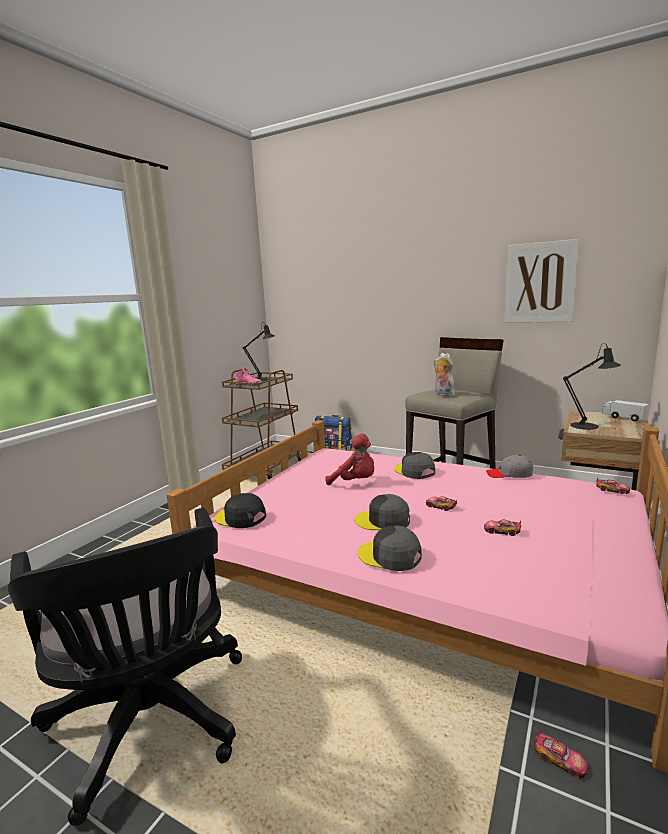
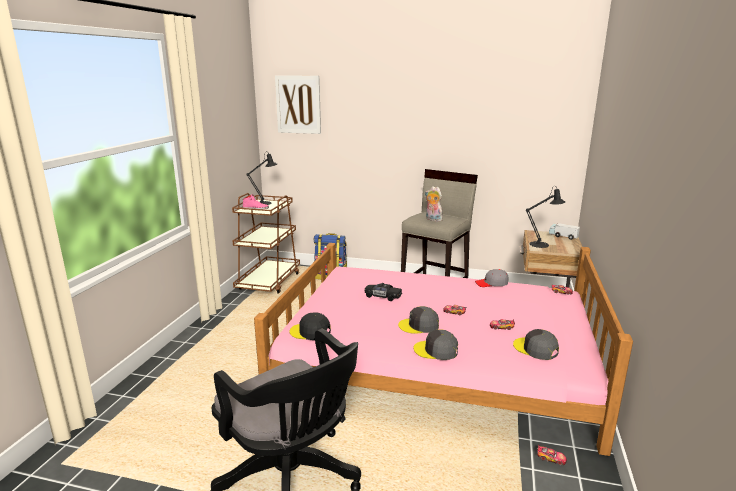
camera: 15 degrees left, 5 degrees up
red plush toy [325,434,374,485] -> black toy car [364,283,402,301]
grey cap [395,452,435,479] -> grey cap moved to [513,329,559,360]
picture [505,239,579,323] -> picture moved to [275,75,321,134]

